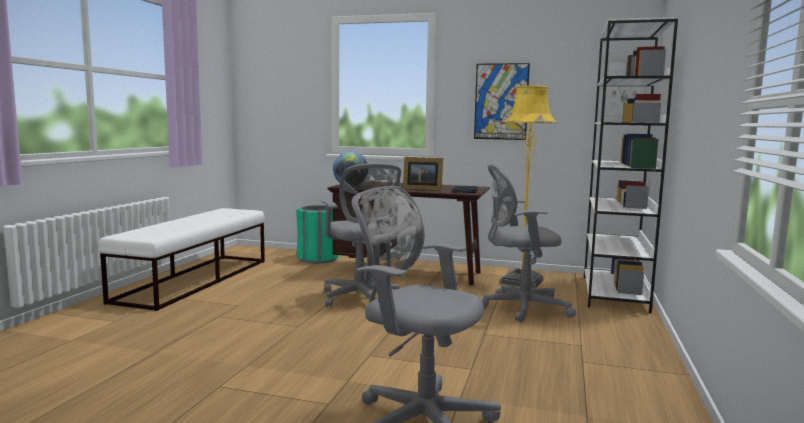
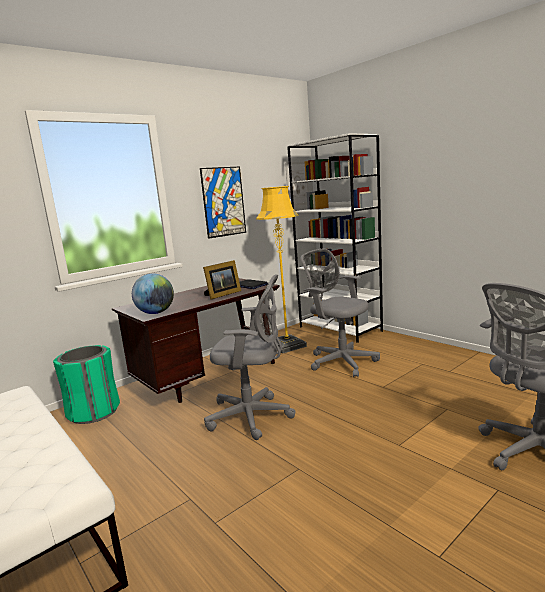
camera: 55 degrees left, 5 degrees up
grey office chair [481,165,576,322] -> grey office chair turned 105 degrees clockwise [300,249,380,377]

